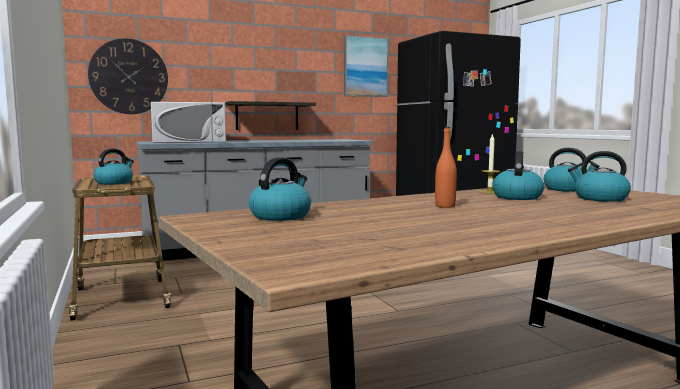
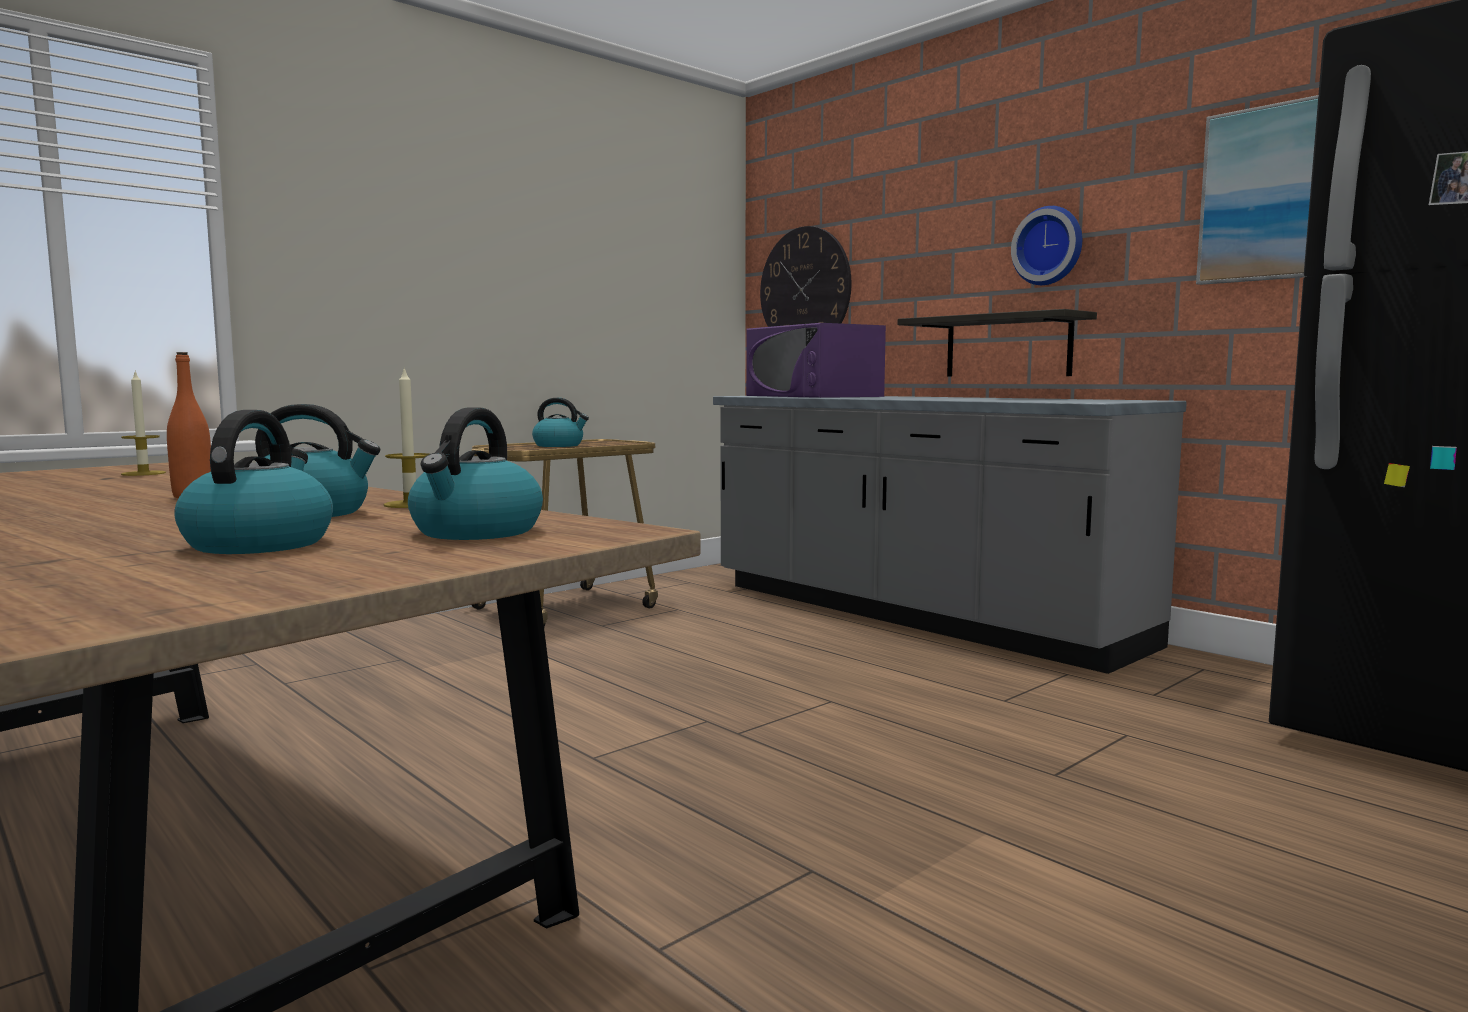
camera: 70 degrees right, 0 degrees up
white microwave [151,102,226,143] -> purple microwave [746,323,886,398]
kettle [249,157,311,221] -> candle [121,372,166,476]
none -> wall clock [1011,206,1082,285]

